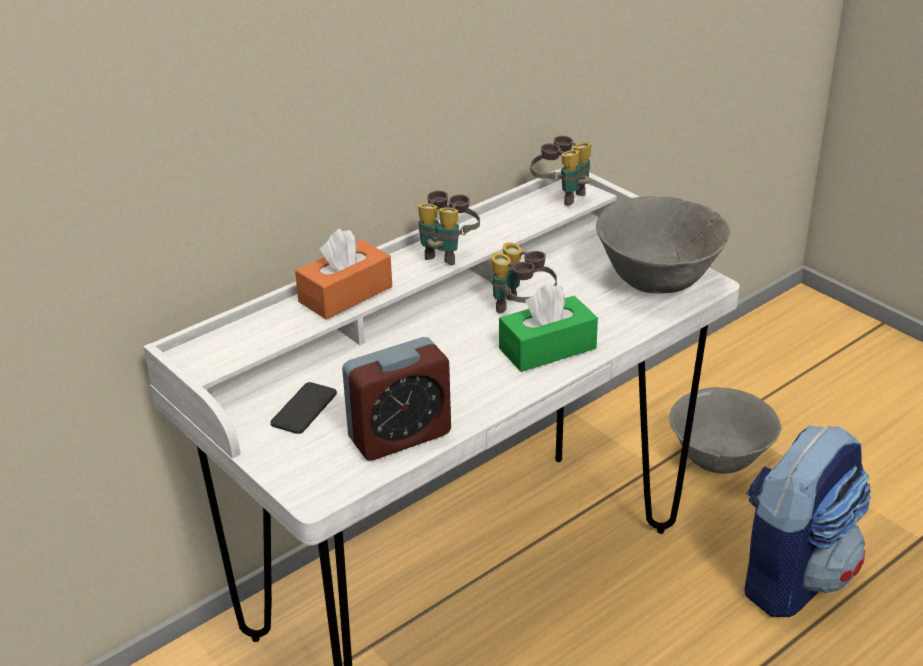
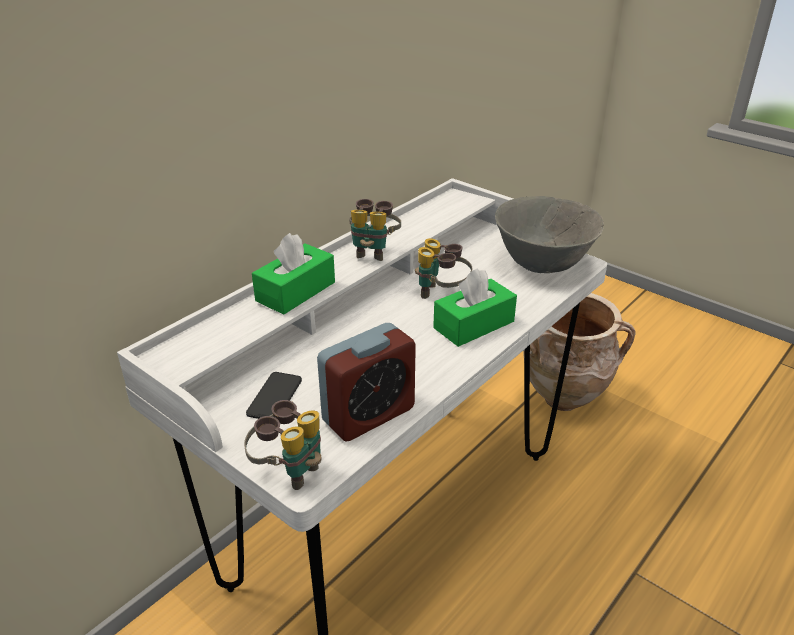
camera: 10 degrees left, 0 degrees up
orange tissue box [295,228,392,320] -> green tissue box [252,233,335,315]
binoculars [530,136,591,206] -> binoculars moved to [244,400,322,490]
grey bowl [669,387,782,473] -> beige vase [523,293,636,411]
backpack [744,426,871,617] -> none

